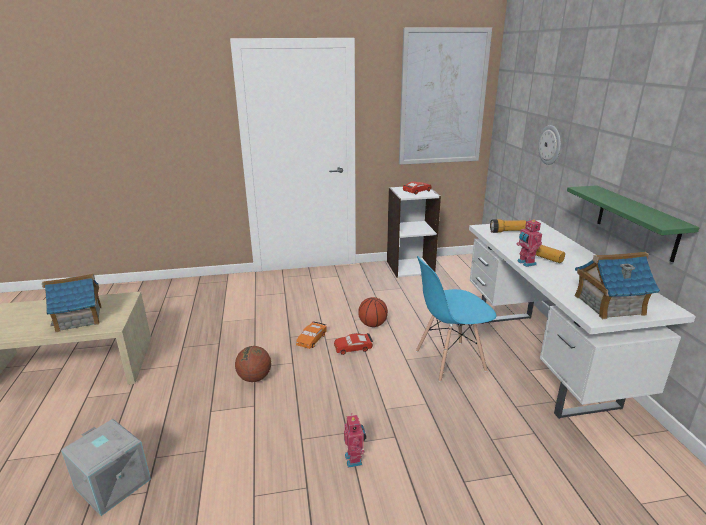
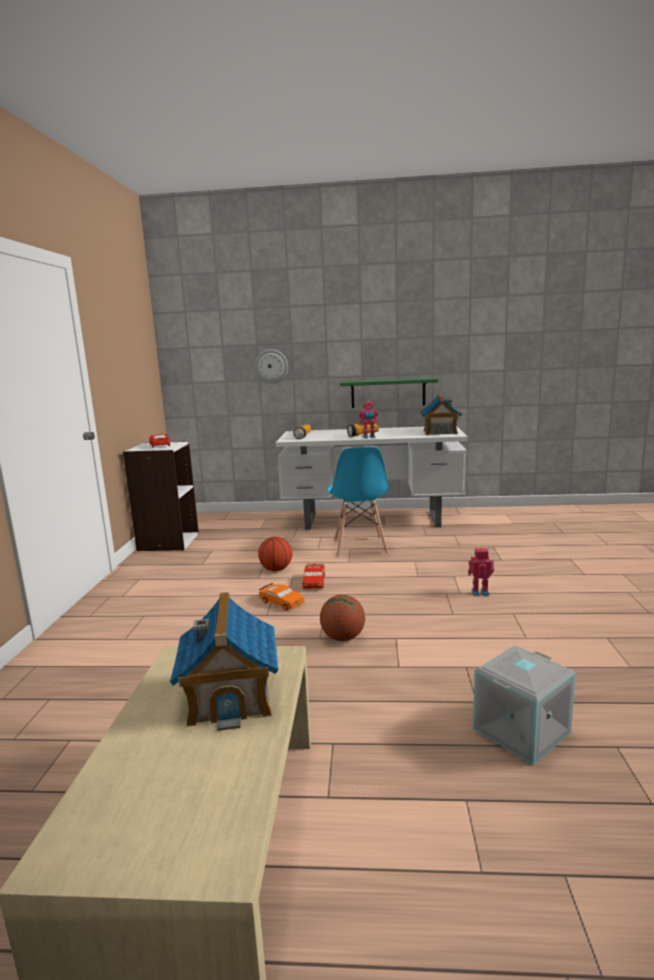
camera: 75 degrees left, 10 degrees down
picture [399,28,492,165] -> none

